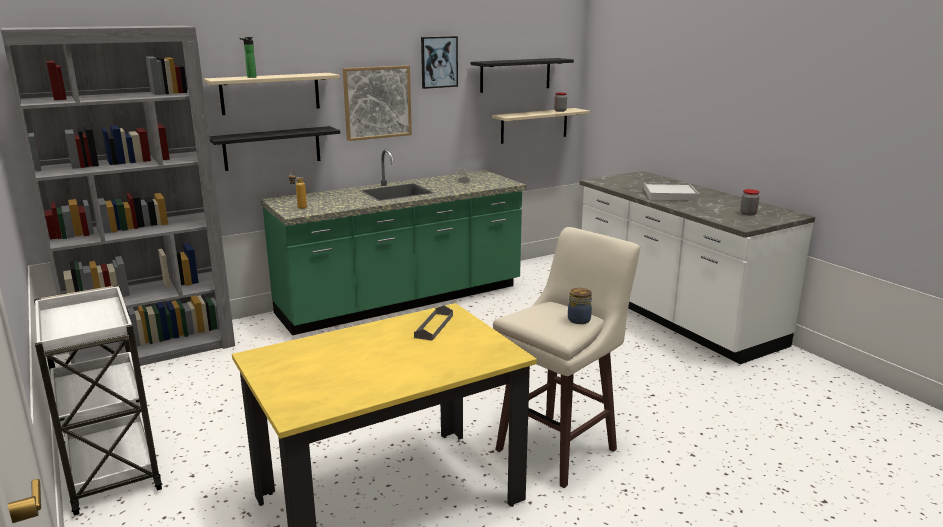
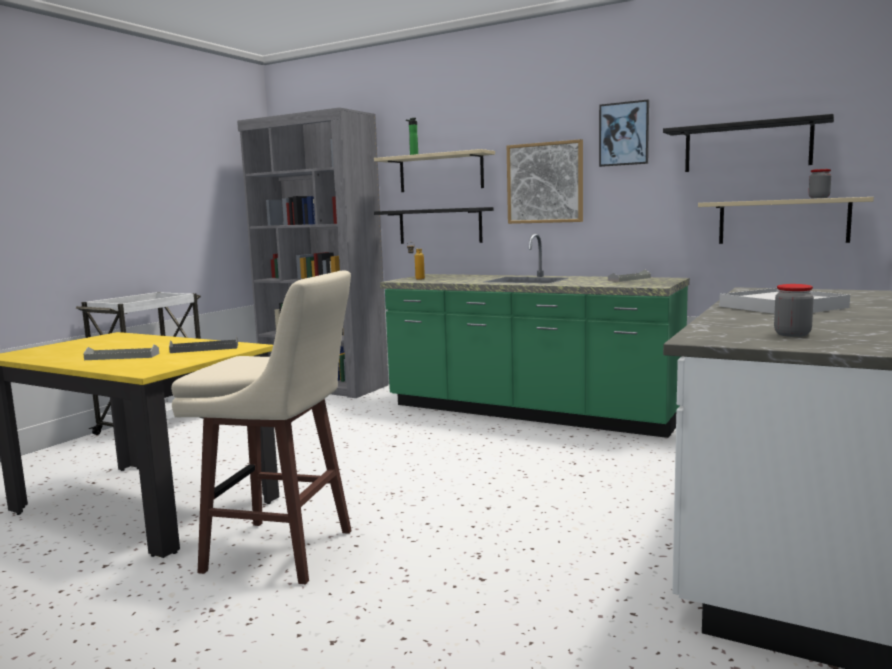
camera: 60 degrees right, 10 degrees down
jar [568,288,592,324] -> none
none -> grey tray [83,344,159,360]

